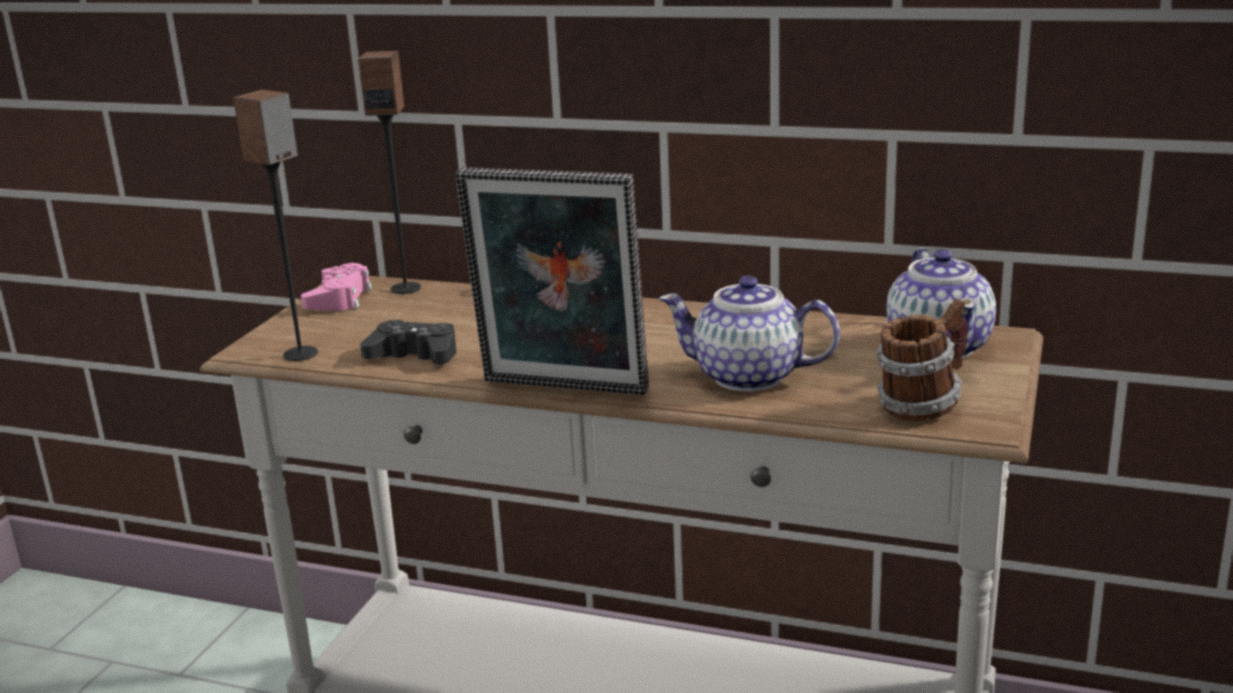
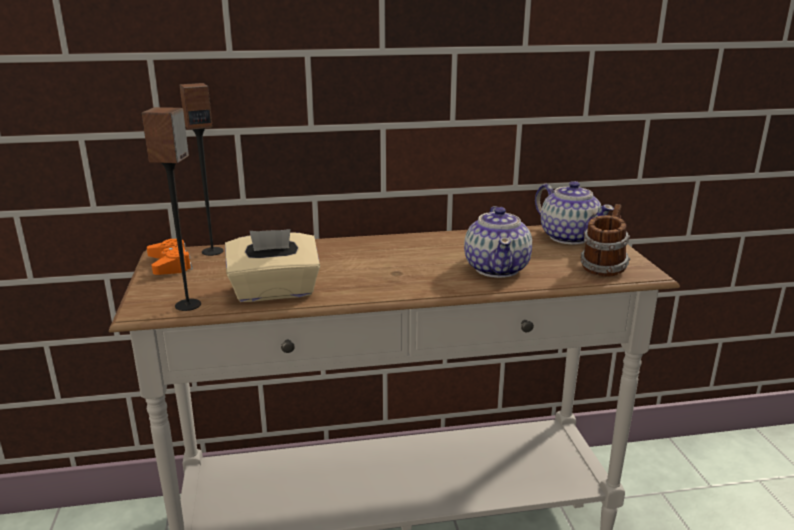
camera: 30 degrees left, 0 degrees up
pink game controller [301,263,372,311] -> orange game controller [147,239,193,275]
black game controller [360,320,457,365] -> beige tissue box [225,229,320,302]
picture frame [455,167,649,395] -> none
teapot [659,276,840,391] -> teapot turned 75 degrees counterclockwise [464,206,532,278]

